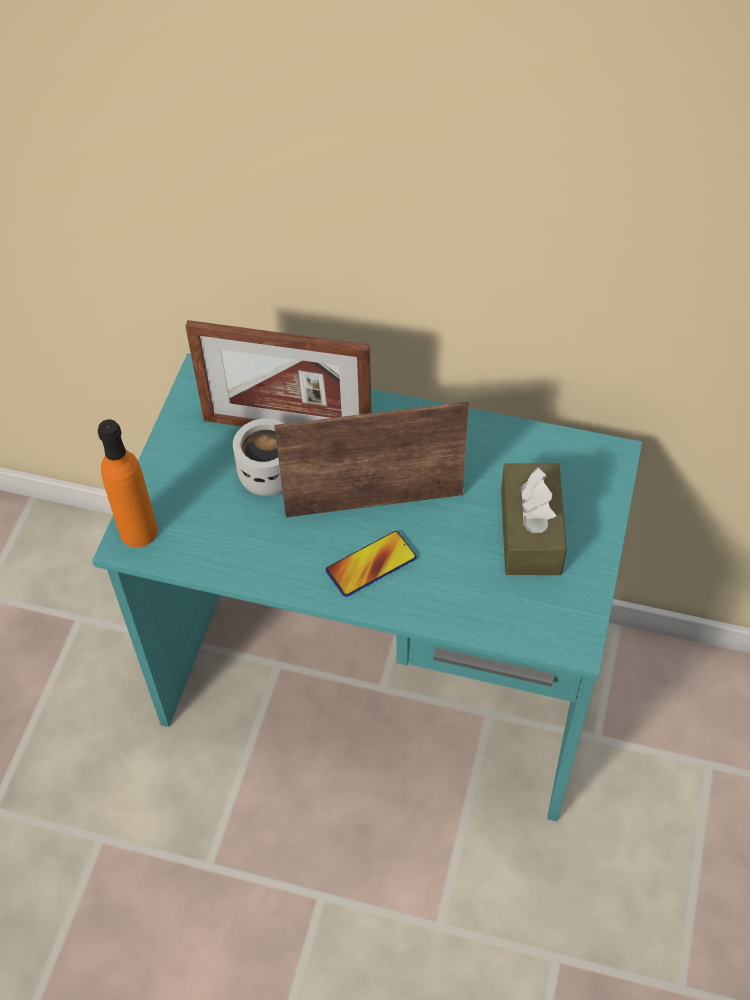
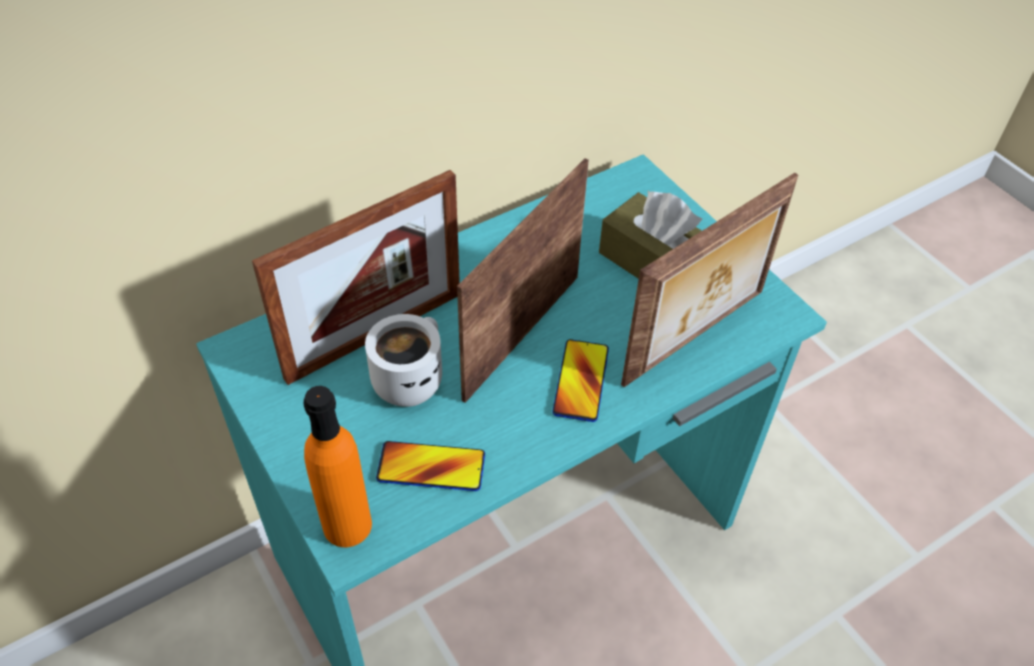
camera: 50 degrees left, 5 degrees down
none -> phone [376,441,485,491]
none -> picture frame [621,173,798,387]

